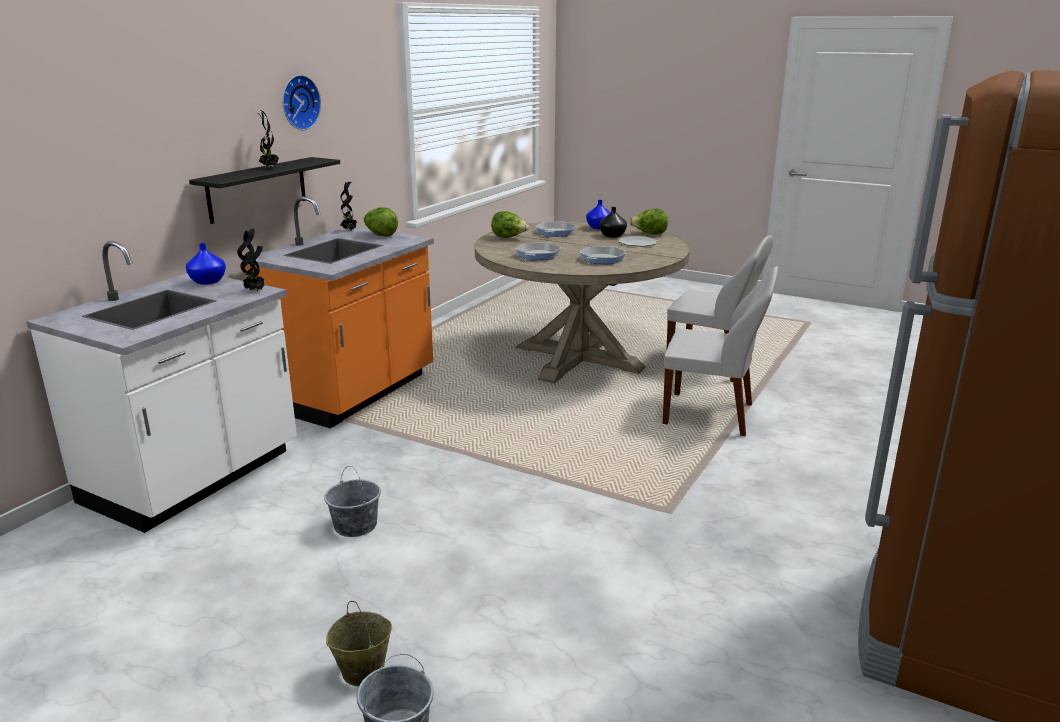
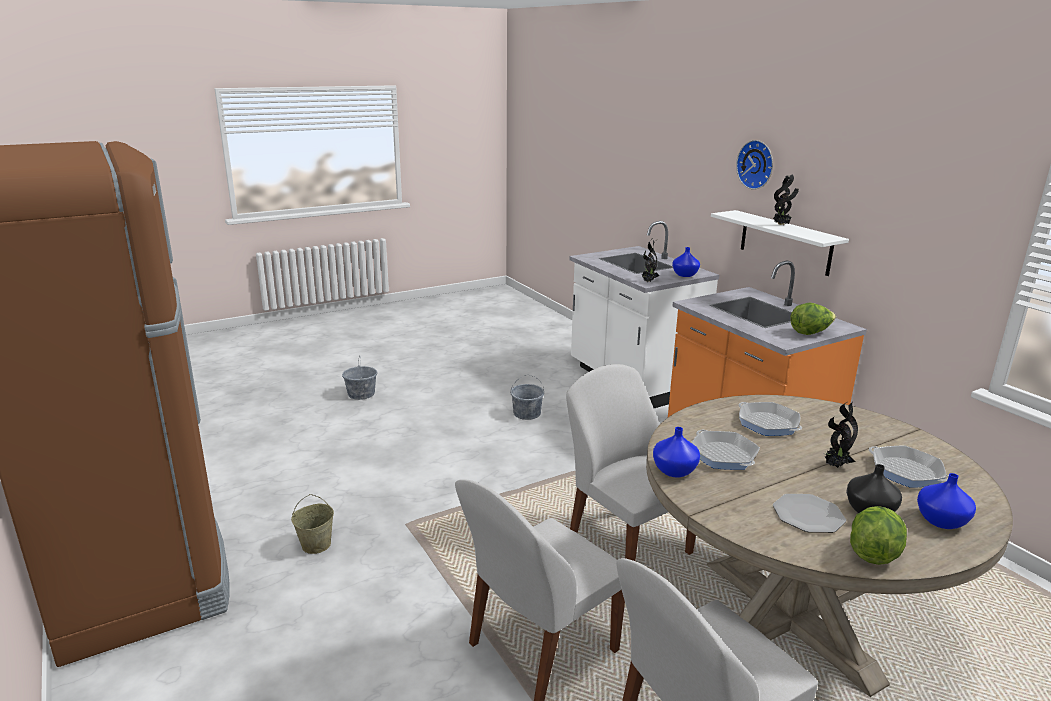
camera: 120 degrees right, 0 degrees up
black shelf [189,157,340,224] -> white shelf [711,210,849,276]
wall clock [282,75,321,130] -> wall clock moved to [736,140,773,190]
beige bucket [326,601,392,686] -> beige bucket moved to [291,494,334,554]
potted plant [340,181,357,231] -> potted plant moved to [825,402,858,468]
lettuce [491,211,529,238] -> none
none -> white chair [566,364,696,561]
none -> blue vase [653,427,700,478]

